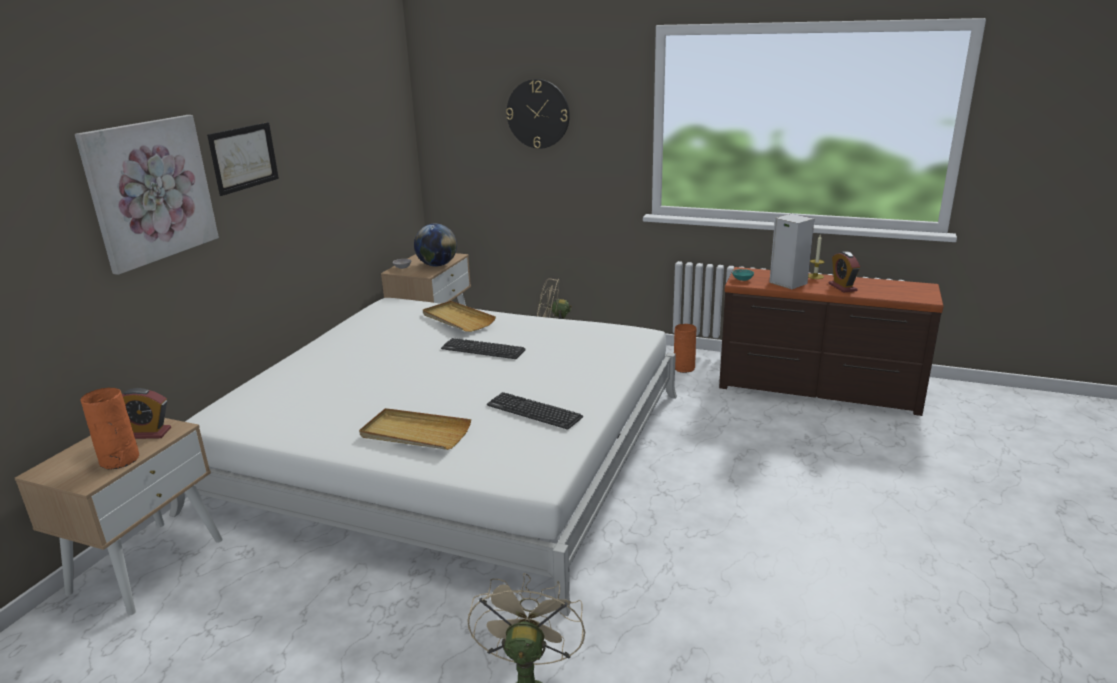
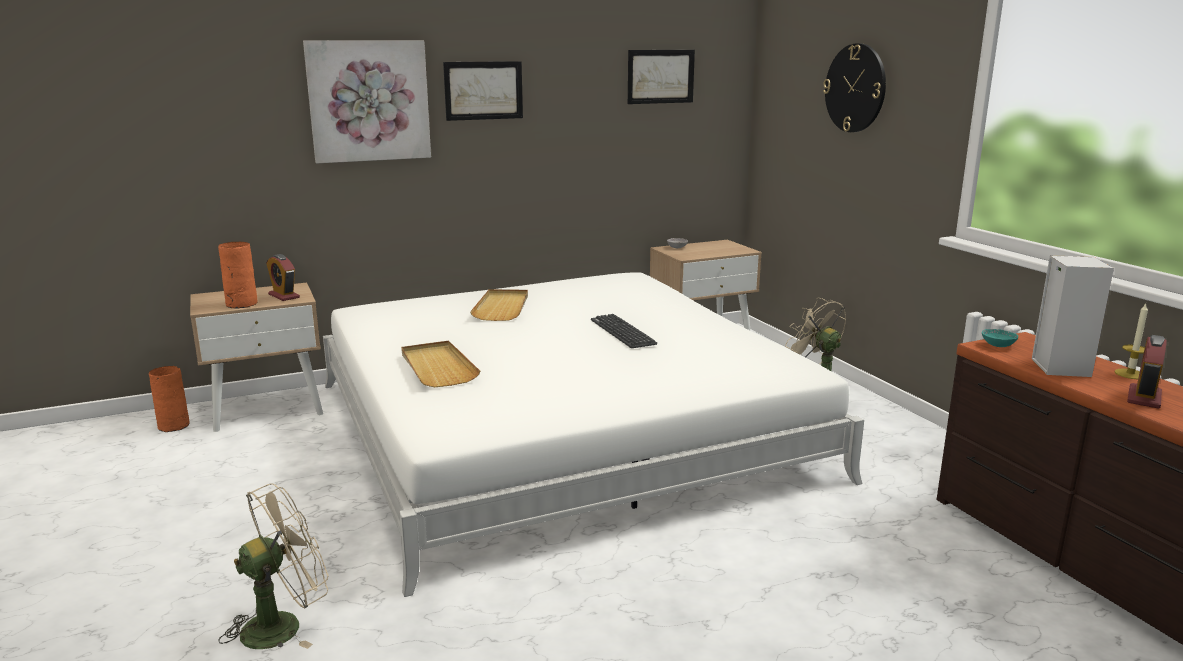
camera: 45 degrees right, 5 degrees down
globe [414,224,457,266] -> none
beige tray [423,301,496,332] -> beige tray moved to [470,289,528,321]
keyboard [487,392,583,430] -> none
orange vase [674,324,696,373] -> orange vase moved to [149,366,189,432]
none -> picture [628,50,695,104]

